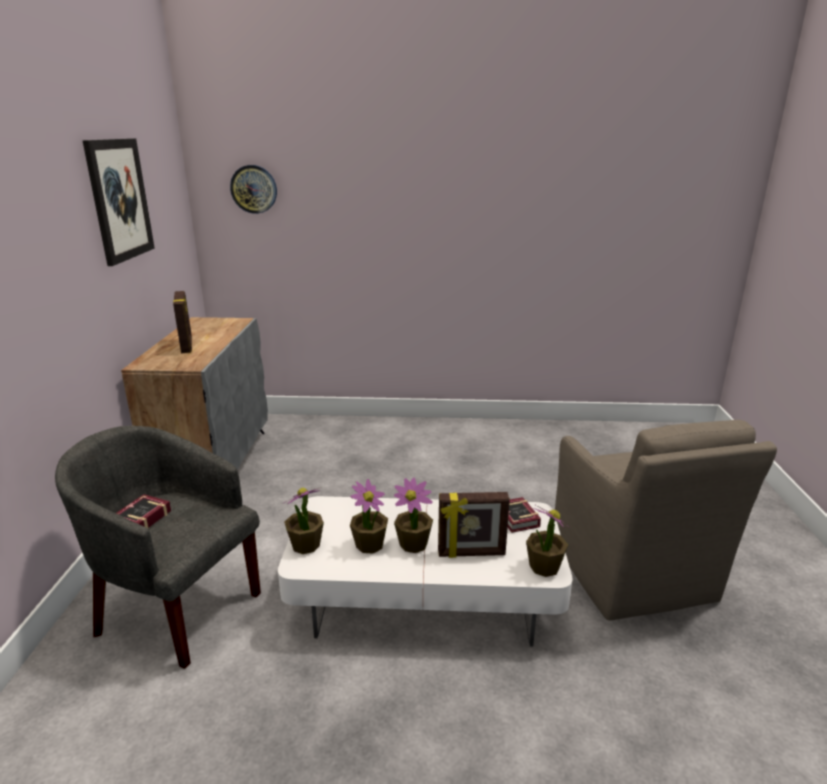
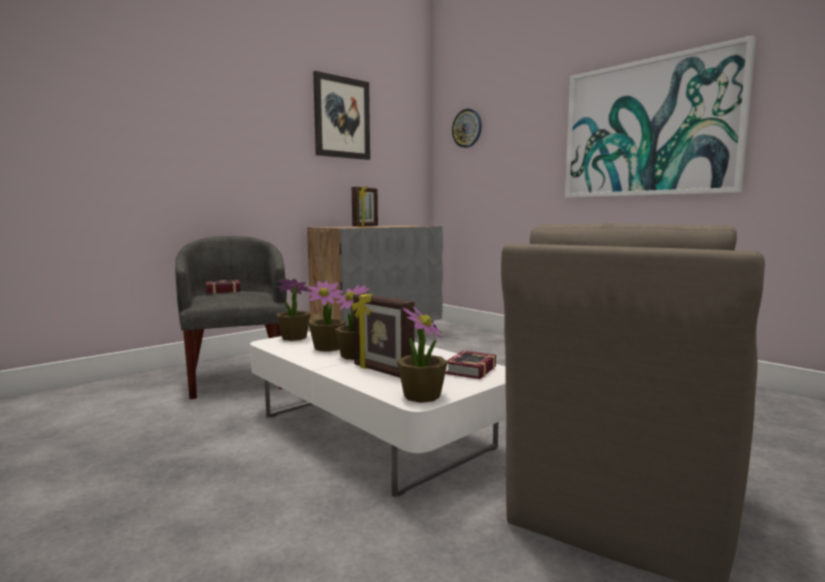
camera: 45 degrees right, 15 degrees down
none -> picture [565,35,756,197]

